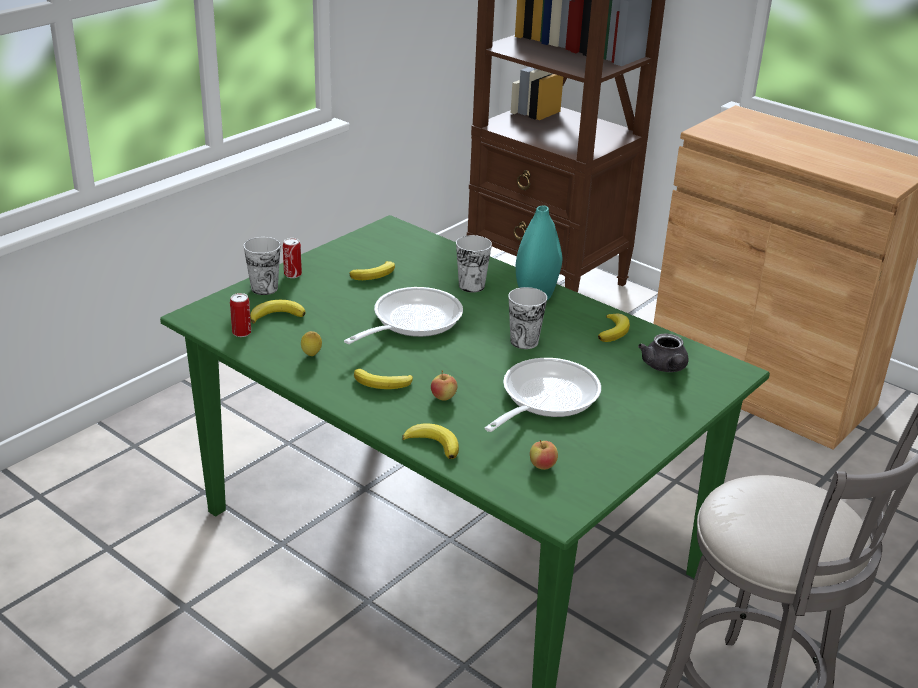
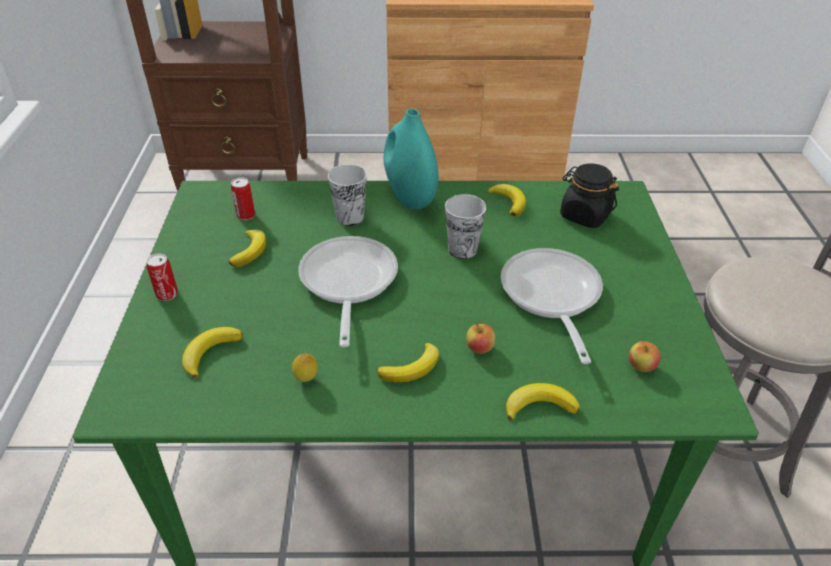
camera: 40 degrees left, 10 degrees up
can [230,293,251,337] -> can moved to [231,177,255,220]
cup [244,237,281,295] -> none
grey teapot [638,333,689,372] -> black jar [560,163,619,228]

